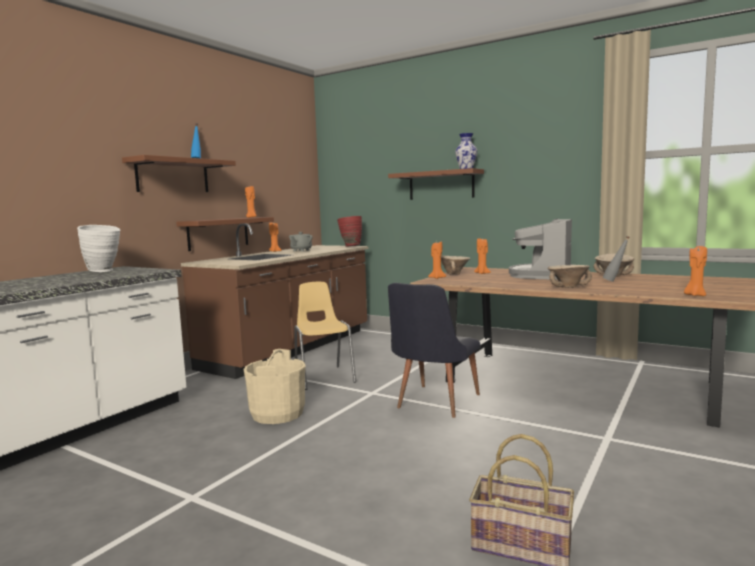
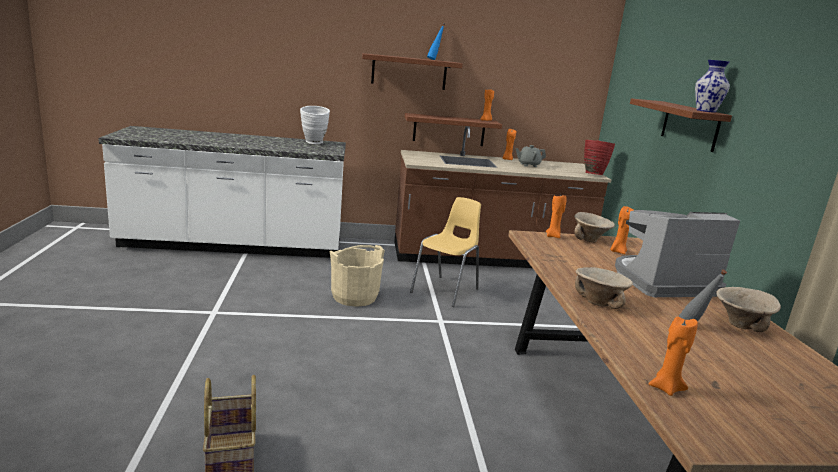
camera: 50 degrees right, 10 degrees up
black chair [388,283,481,418] -> none

